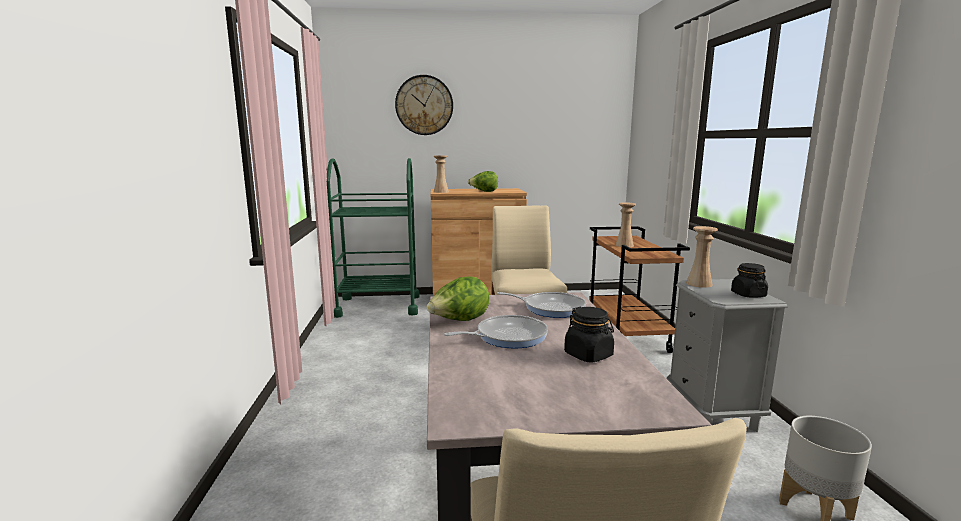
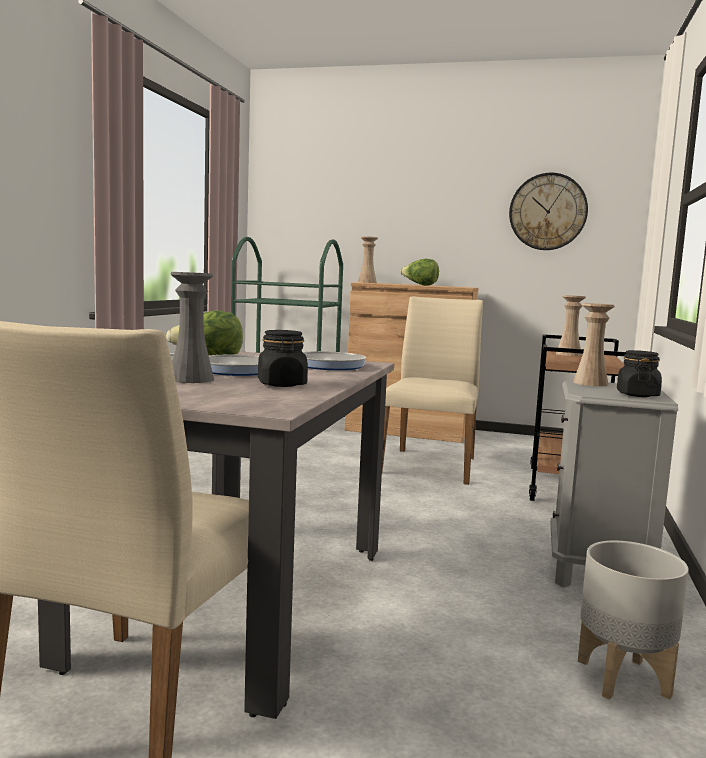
camera: 20 degrees right, 5 degrees down
wall clock [395,75,453,135] -> wall clock moved to [509,172,588,250]
none -> grey vase [170,272,214,383]

